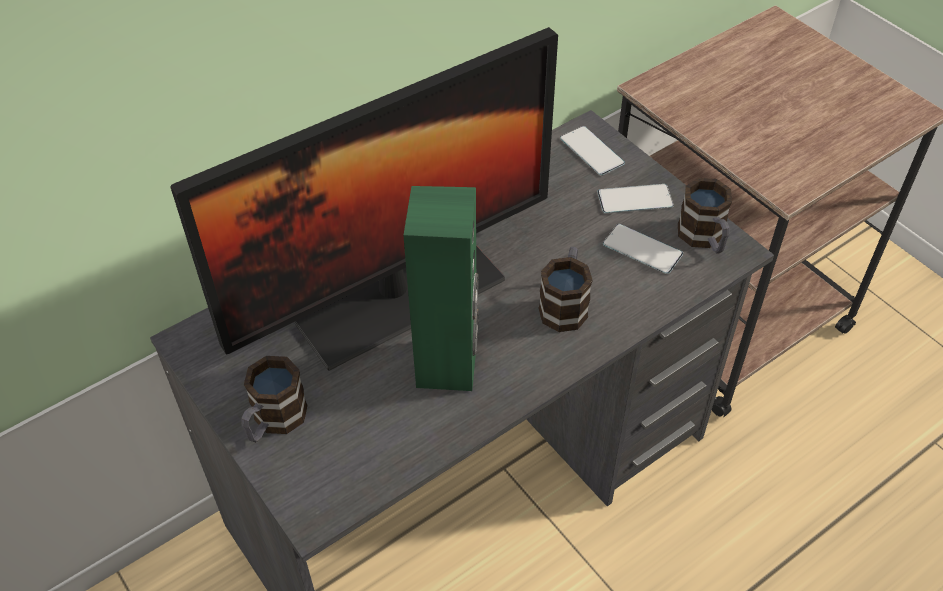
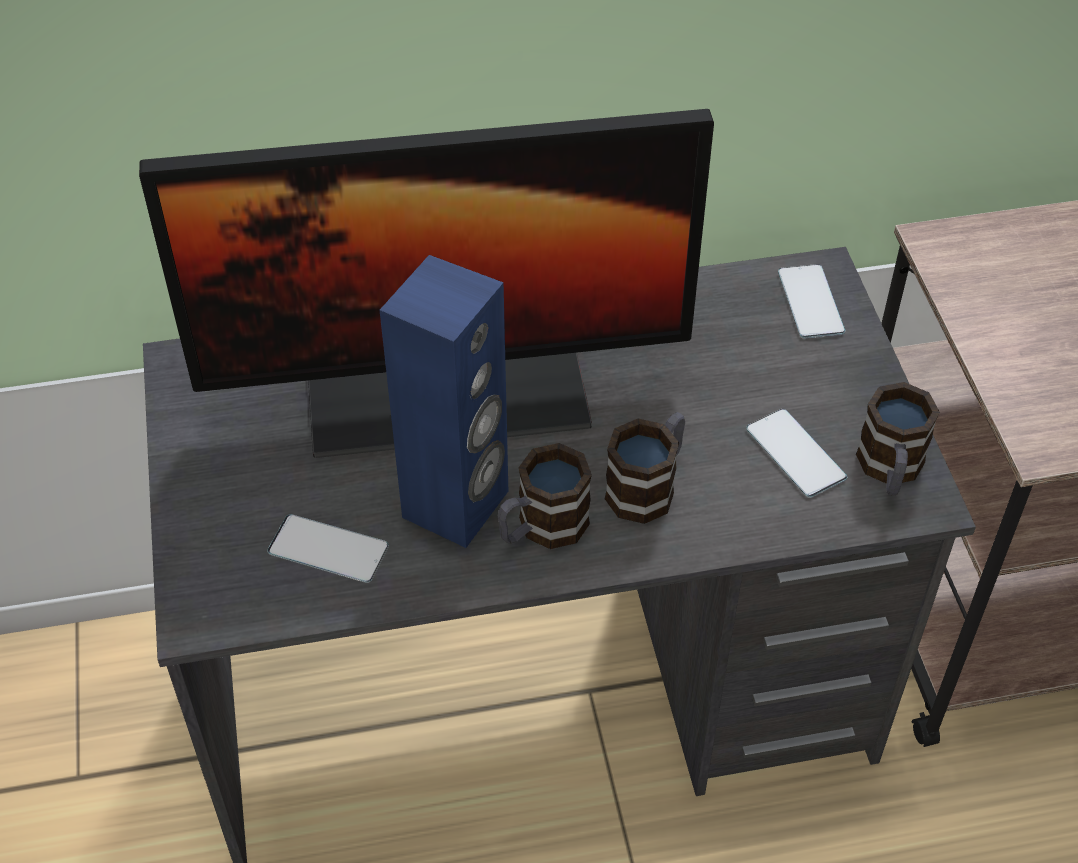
camera: 25 degrees right, 0 degrees up
mug [241,356,308,442] -> mug moved to [497,443,592,549]
green speaker [403,186,479,391] -> blue speaker [380,255,508,548]
phone [597,184,674,214] -> phone moved to [267,514,389,583]

